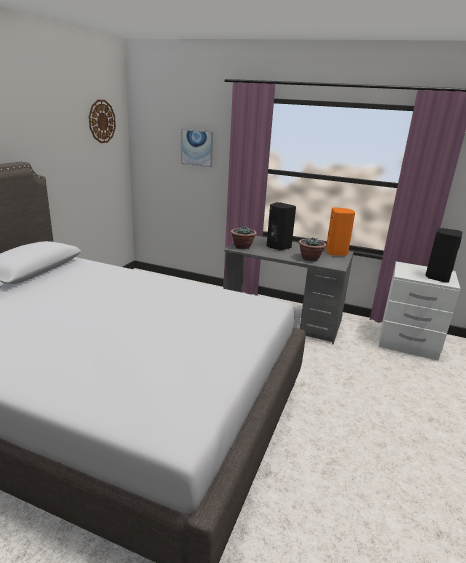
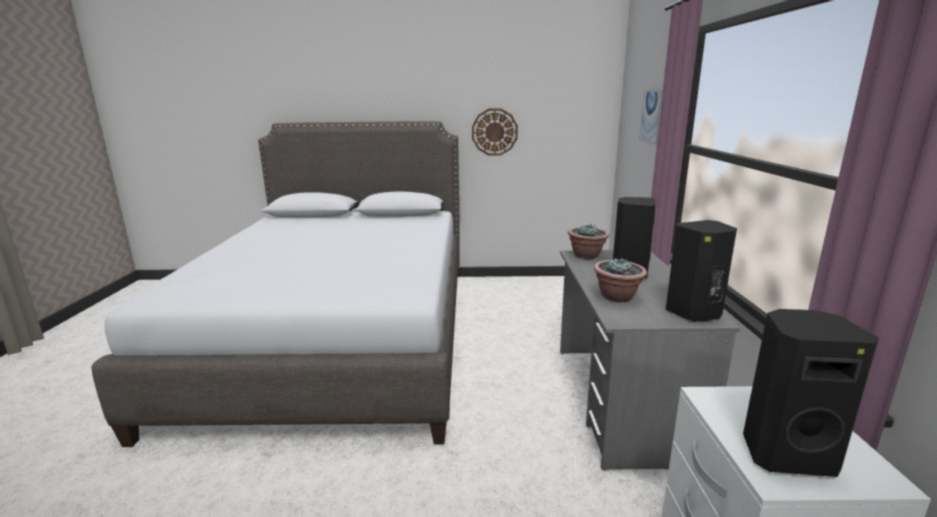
camera: 70 degrees right, 5 degrees down
wall clock [89,100,116,143] -> wall clock moved to [472,108,518,156]
orange speaker [326,207,355,256] -> black speaker [666,220,737,322]

